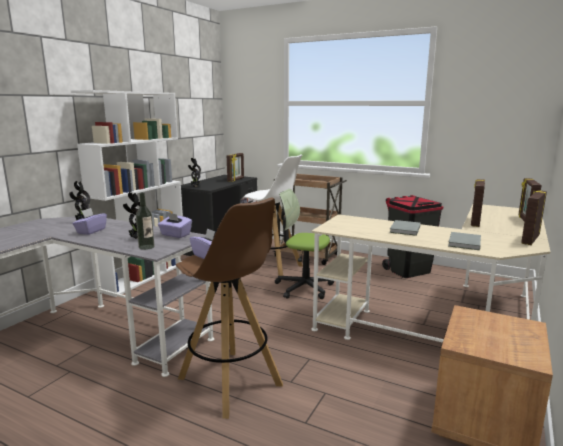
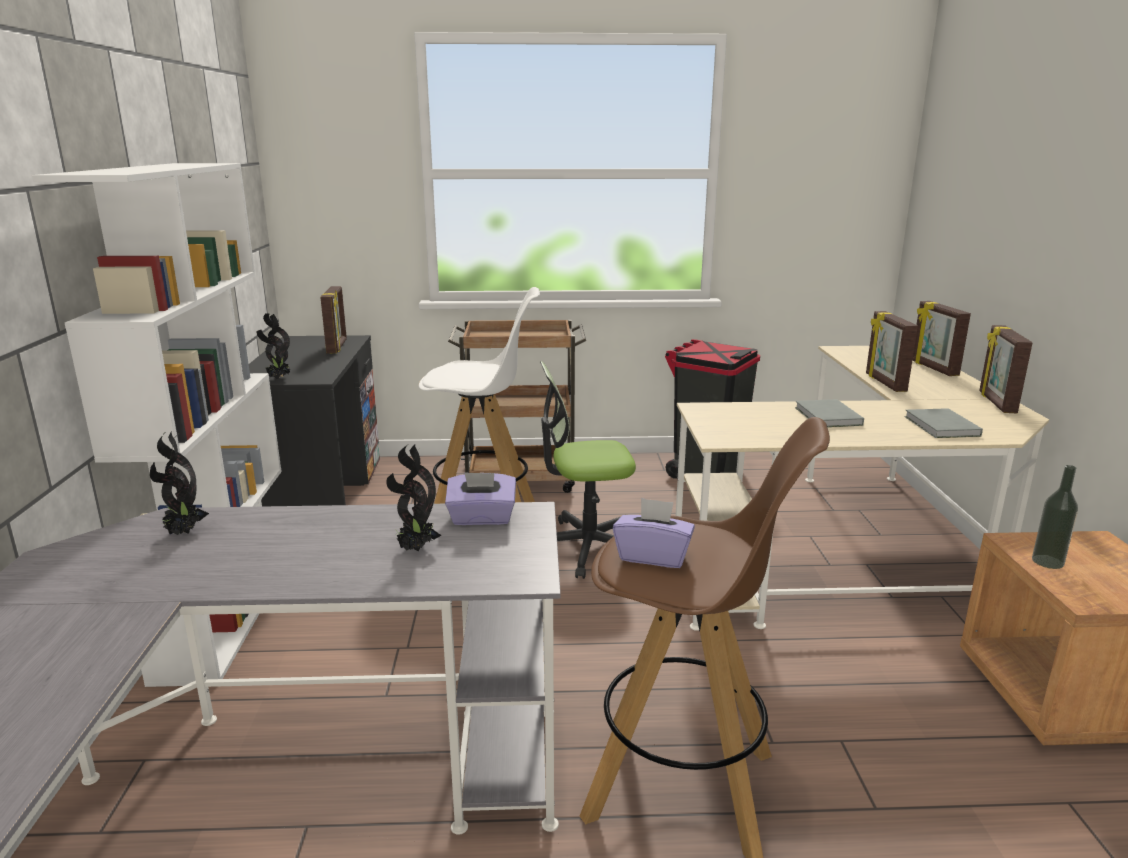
camera: 30 degrees left, 5 degrees up
purple tissue box [72,208,107,235] -> none
bottle [136,192,155,250] -> bottle moved to [1032,465,1078,569]

